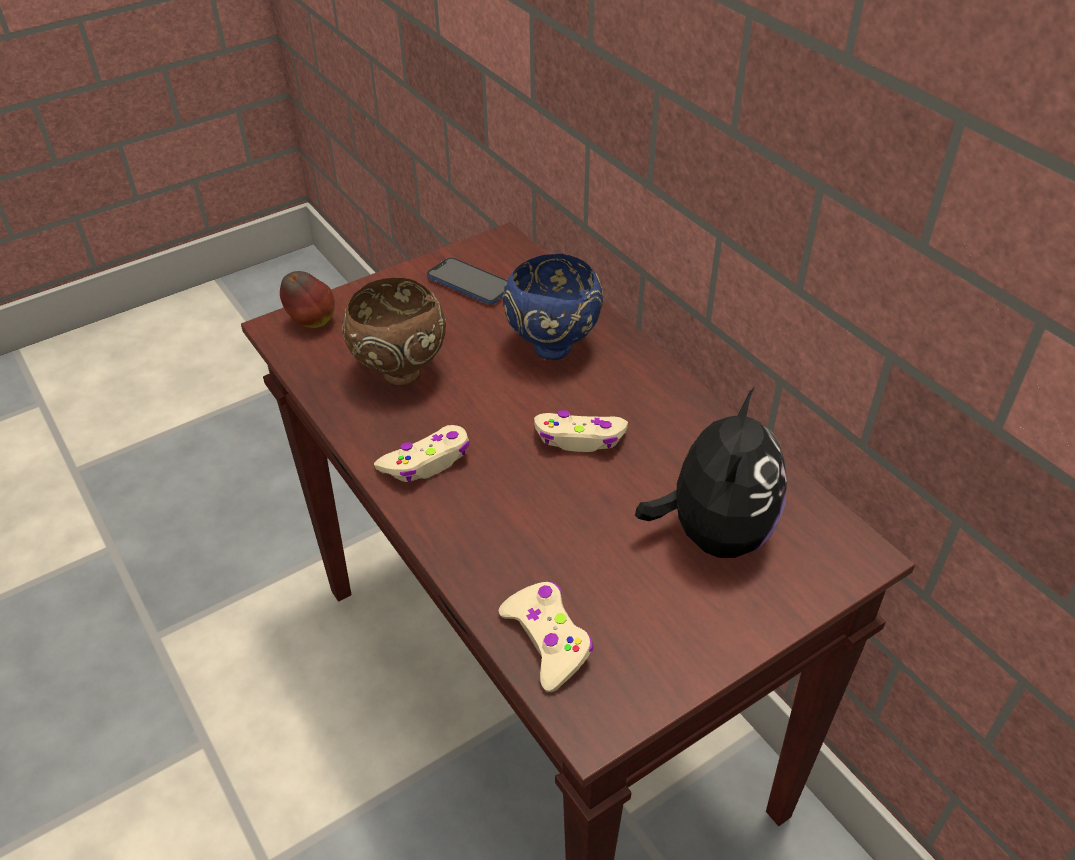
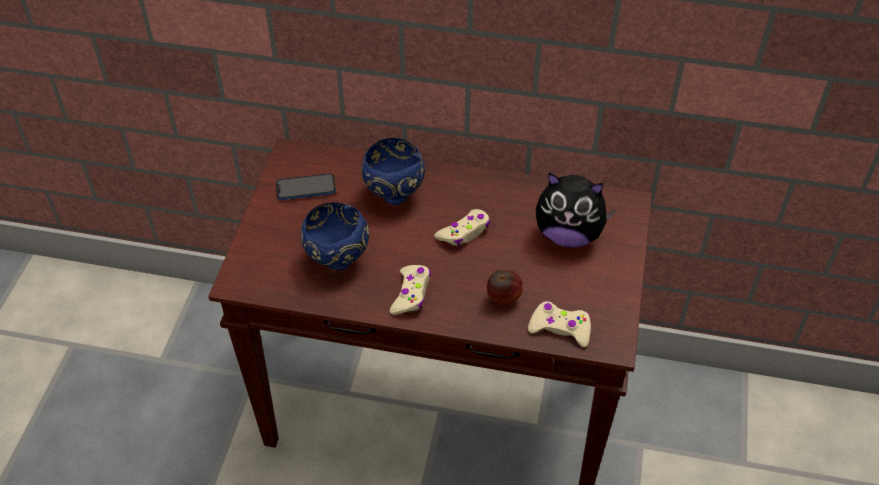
camera: 45 degrees left, 5 degrees up
apple [280,271,335,328] -> apple moved to [487,270,523,305]
brown bowl [342,278,446,386] -> blue bowl [300,203,369,271]
plush toy [635,388,787,558] -> plush toy turned 135 degrees clockwise [536,173,615,248]

